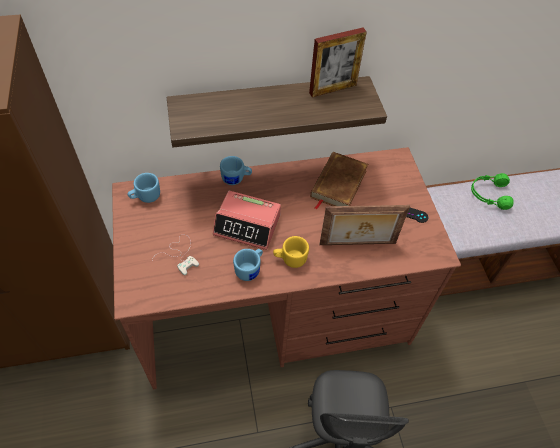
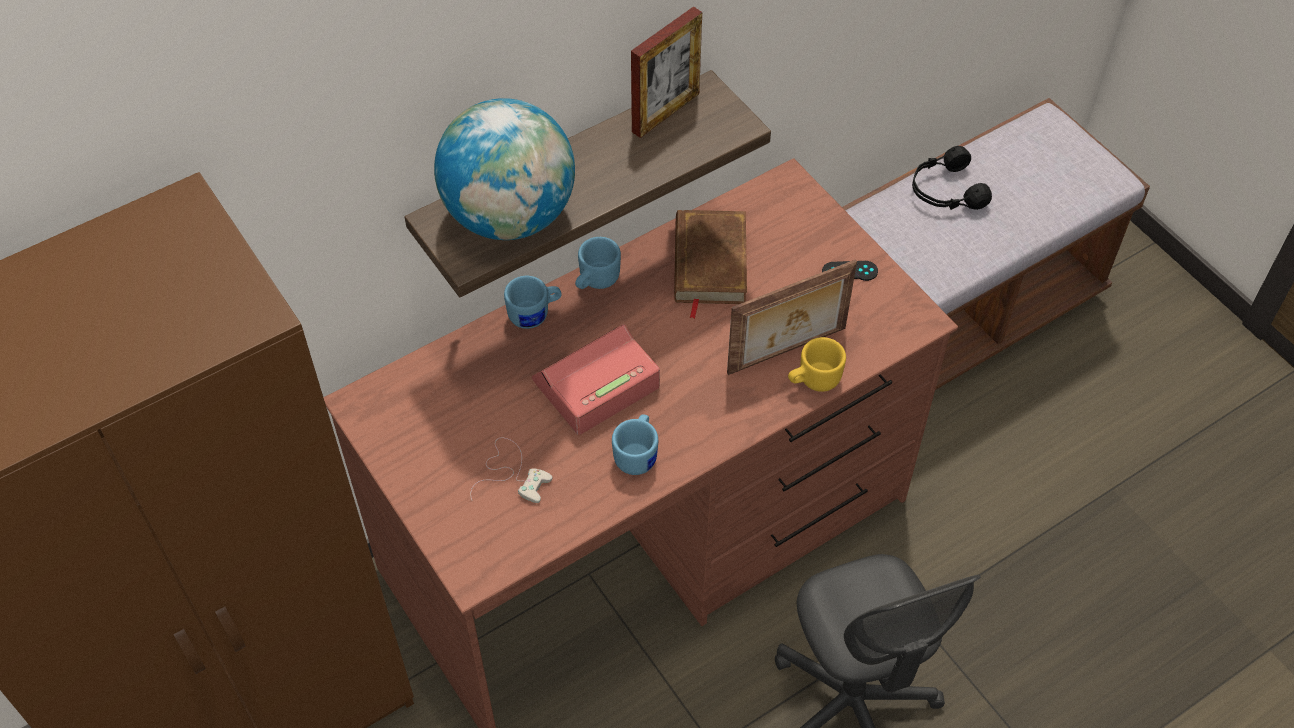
camera: 20 degrees left, 0 degrees up
blue mug [127,173,160,203] -> blue mug moved to [575,237,621,289]
alarm clock [213,191,281,250] -> alarm clock turned 150 degrees clockwise [532,324,660,435]
yellow mug [273,236,309,268] -> yellow mug moved to [788,337,846,392]
green headphones [471,173,514,210] -> black headphones [912,146,992,210]
none -> globe [434,98,575,240]

